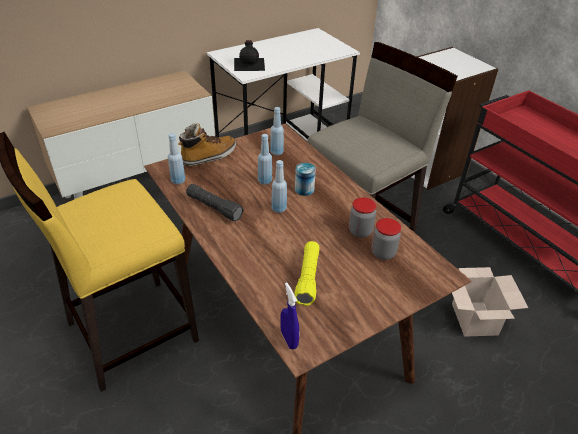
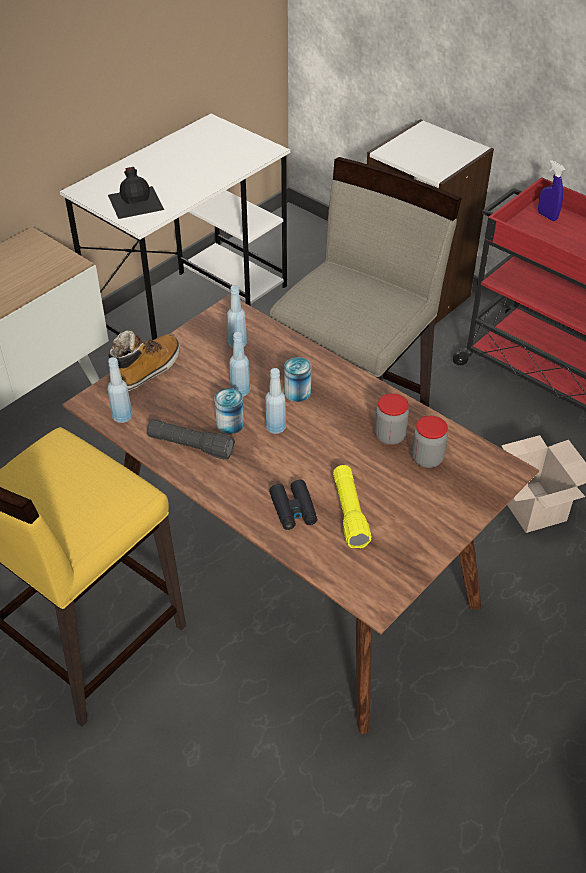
camera: 15 degrees left, 5 degrees up
blue spray bottle [280,282,299,349] -> blue spray bottle moved to [538,160,565,221]
none -> can [214,388,244,434]
none -> black binoculars [269,480,317,530]

